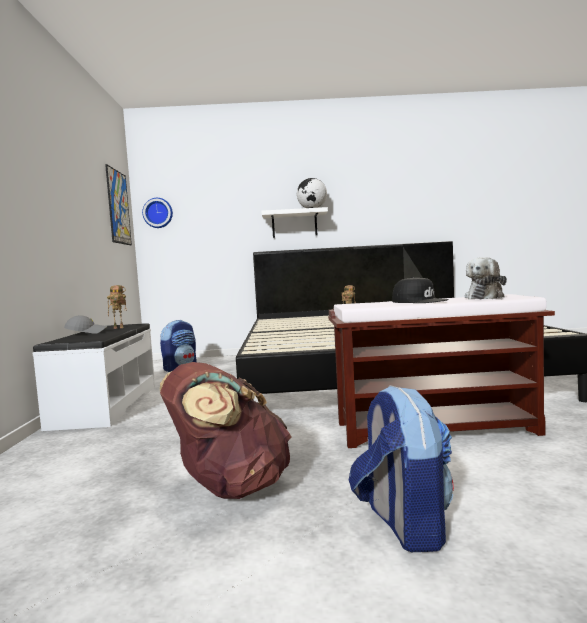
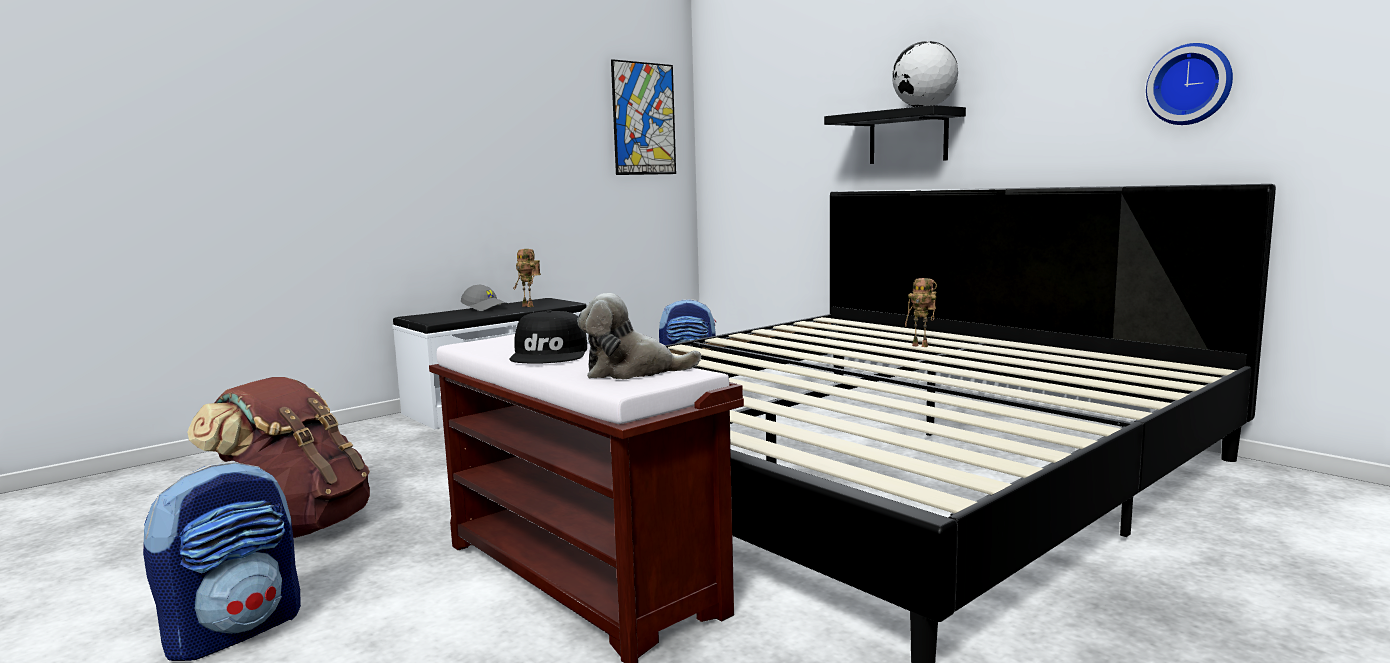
camera: 50 degrees right, 5 degrees up
wall clock [142,198,173,228] -> wall clock moved to [1146,43,1233,125]
white shelf [261,207,328,238] -> black shelf [824,105,966,164]

